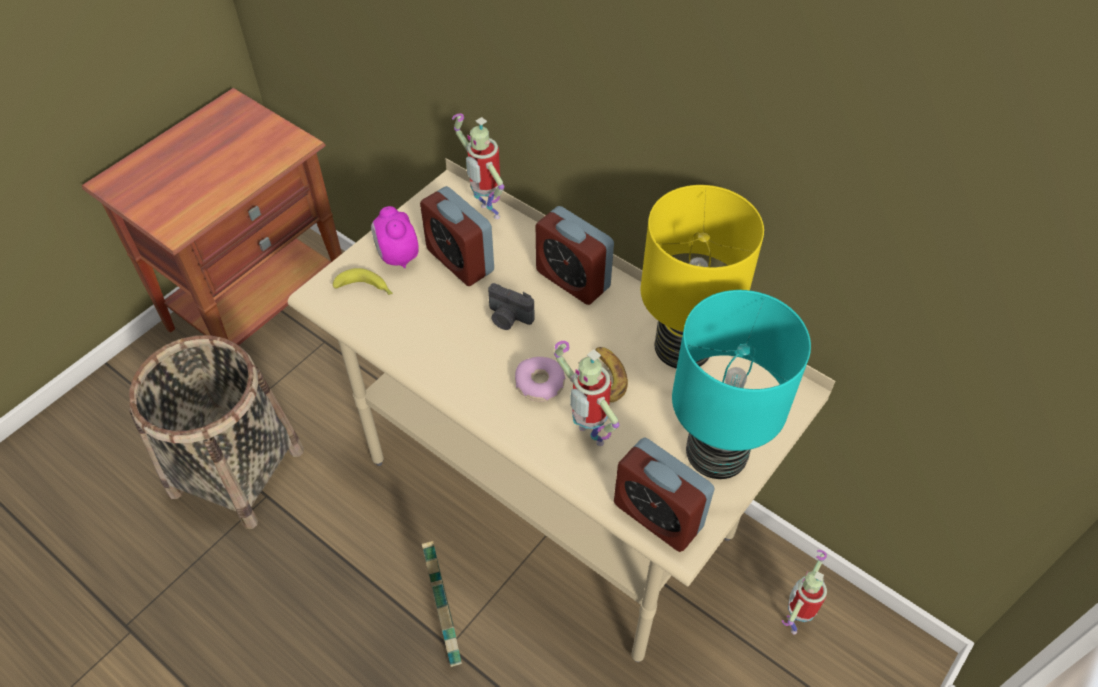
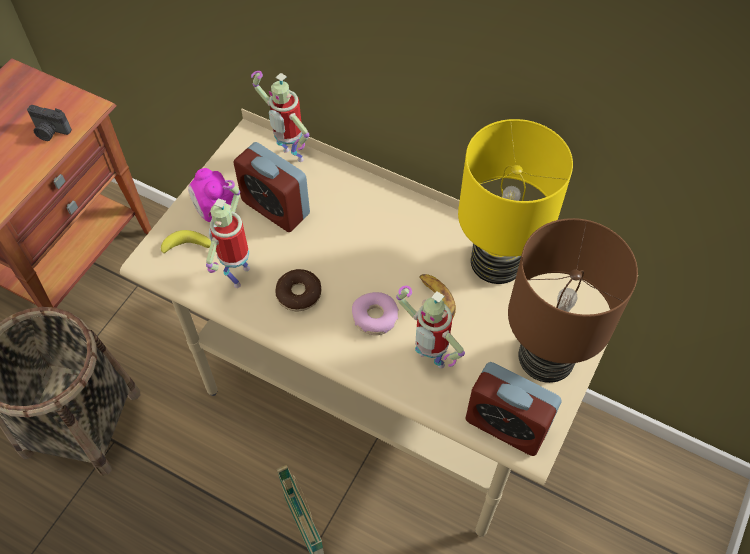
camera: 10 degrees left, 5 degrees up
camera [488,283,535,330] -> camera moved to [27,105,72,141]
alarm clock [536,206,614,305] -> none
turquoise table lamp [672,290,811,479] -> brown table lamp [508,218,638,383]
toy robot [782,550,827,635] -> toy robot moved to [206,180,250,288]
none -> donut [275,269,321,311]

